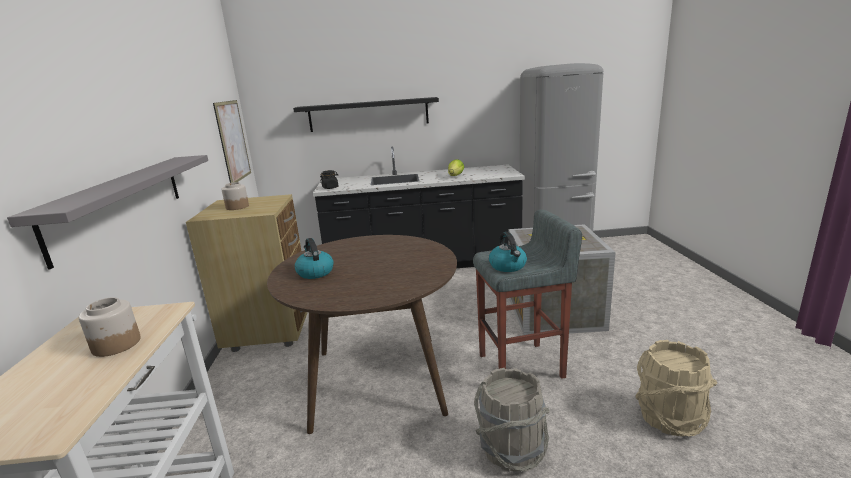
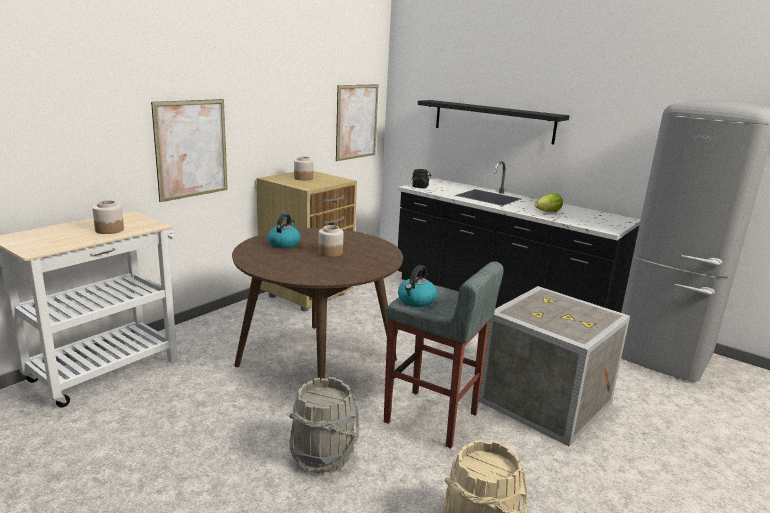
camera: 40 degrees right, 0 degrees up
grey shelf [7,155,208,270] -> picture [151,99,228,202]
none -> jar [318,225,344,257]

